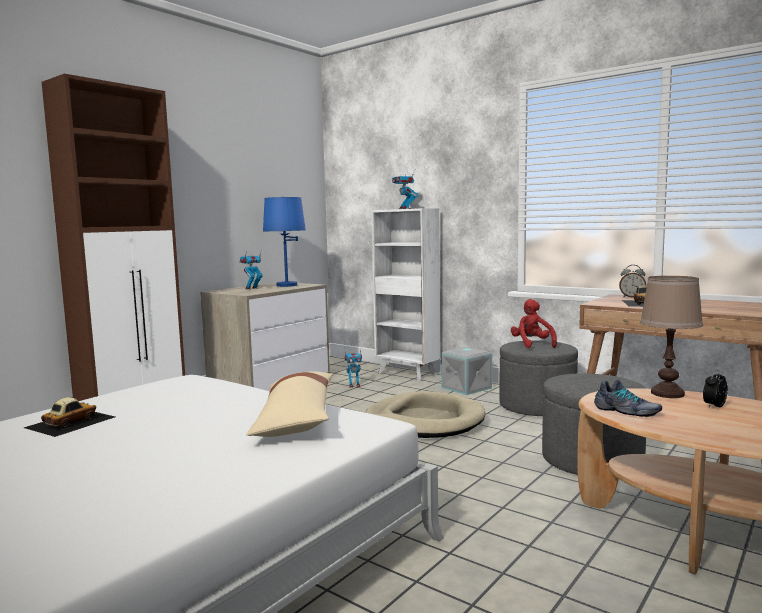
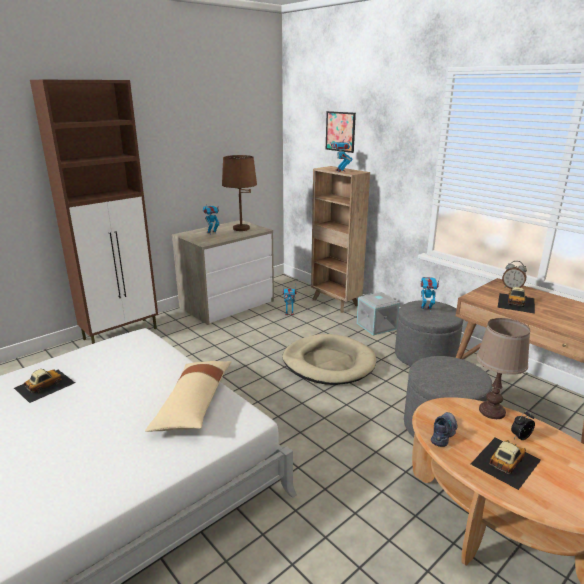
camera: 10 degrees right, 15 degrees up
blue table lamp [263,197,306,287] -> brown table lamp [222,155,257,231]
white bookcase [371,208,441,381] -> brown bookcase [311,166,370,313]
red plush toy [511,299,557,348] -> toy robot [420,277,440,312]
shoe [594,379,662,417] -> shoe turned 105 degrees counterclockwise [431,412,458,447]
none -> picture [326,111,356,153]
none -> toy car [471,438,541,490]

